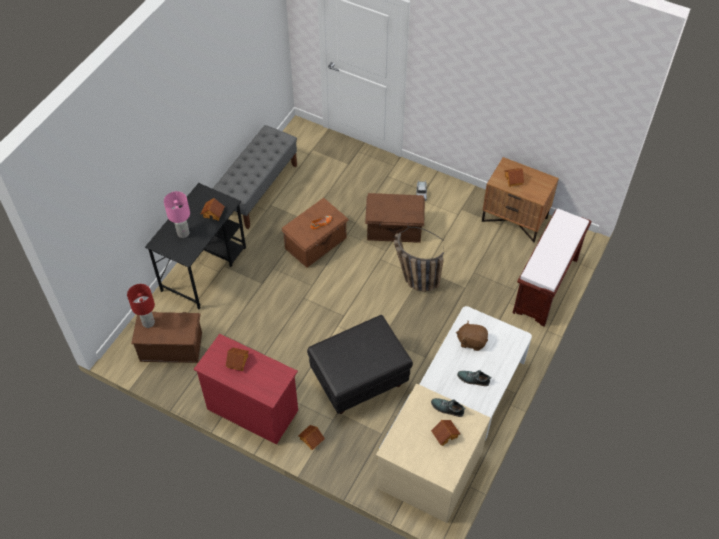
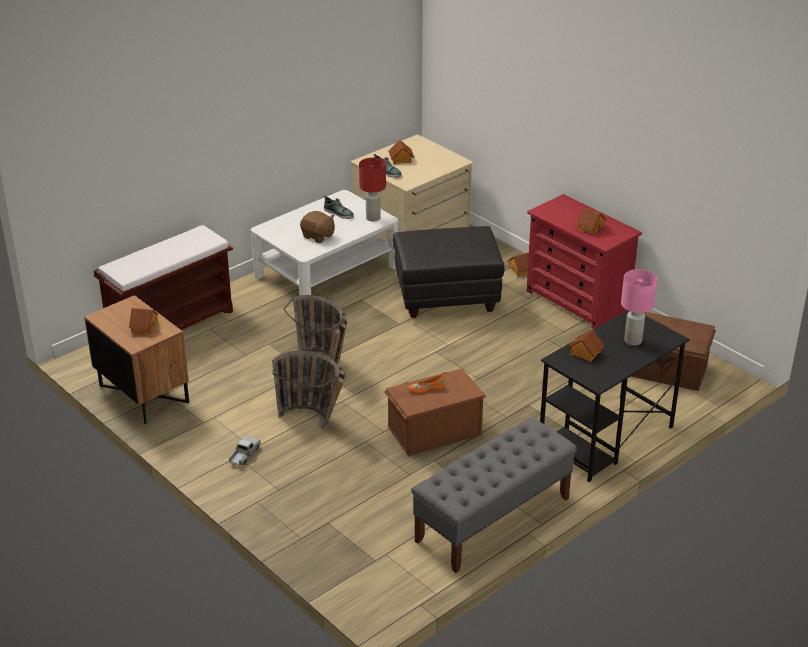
camera: 160 degrees left, 20 degrees down
red table lamp [127,284,155,328] -> red table lamp moved to [359,158,386,222]
brown storage box [365,193,425,243] -> basket [272,351,345,429]

